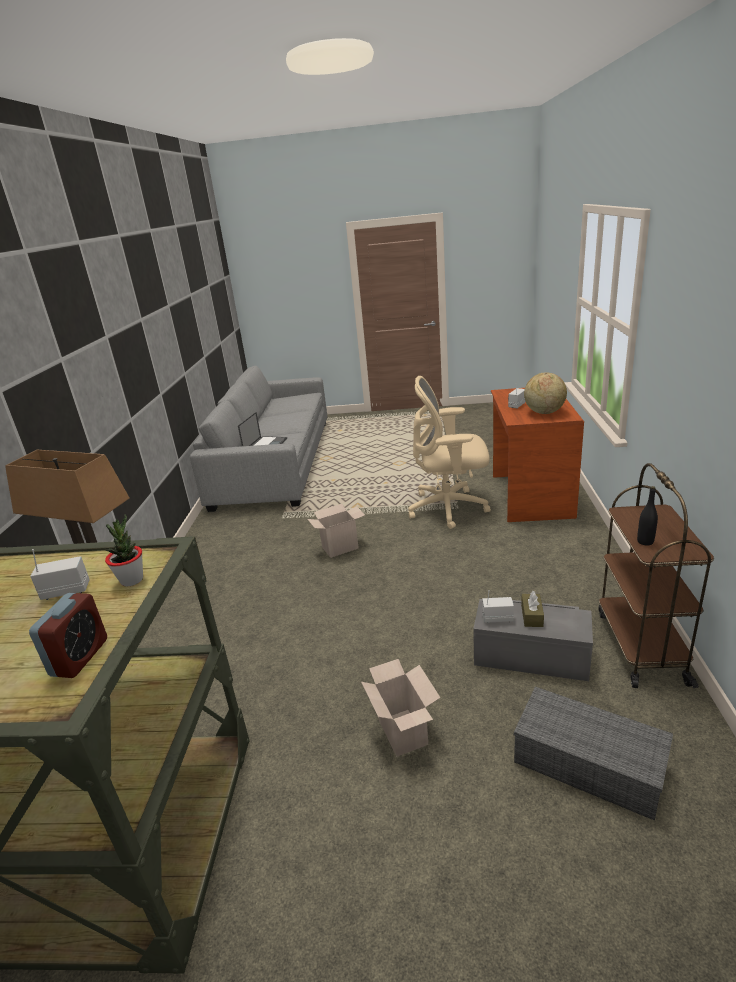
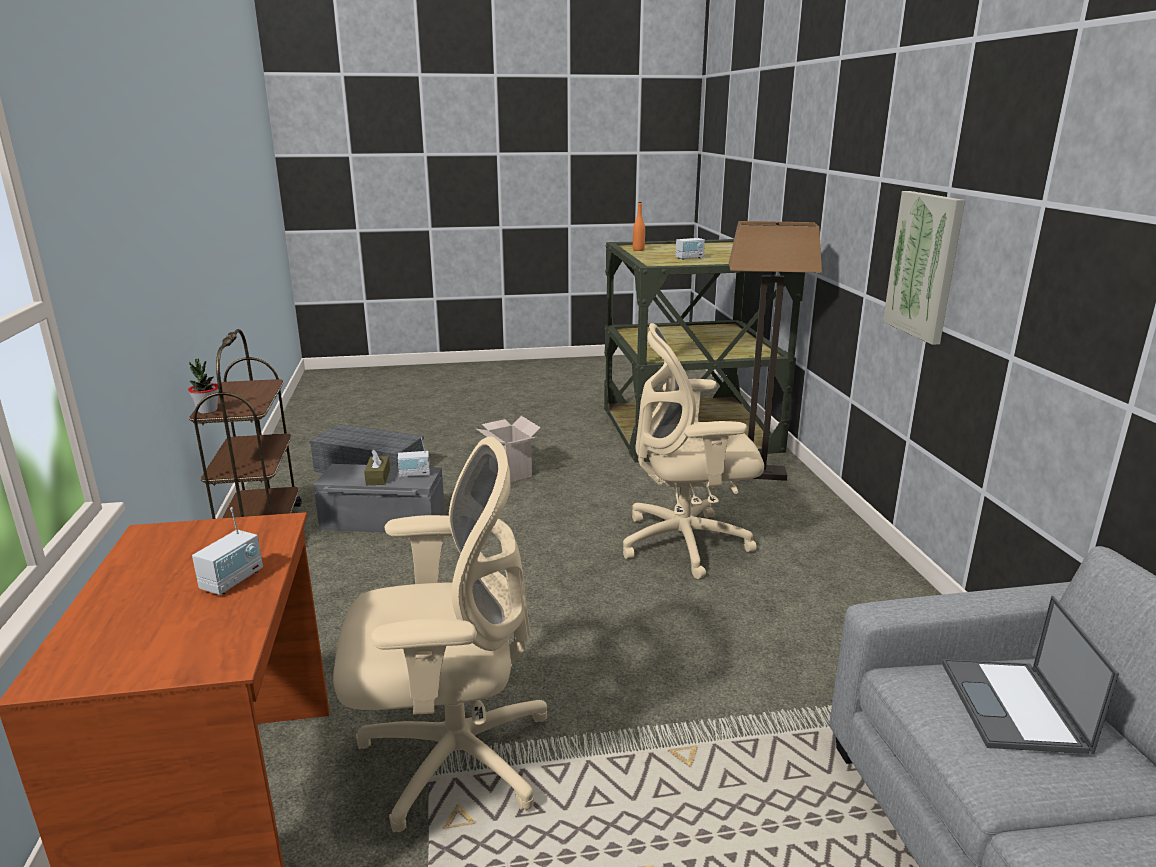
camera: 165 degrees right, 5 degrees down
alarm clock [29,593,107,678] -> orange bottle [633,202,645,251]
potted plant [105,514,143,586] -> potted plant moved to [188,359,219,414]
cardboard box [308,504,365,558] -> none
globe [524,372,567,414] -> none
black bottle [637,486,658,546] -> none
none -> beige office chair [623,323,764,579]
none -> picture [883,191,965,345]

